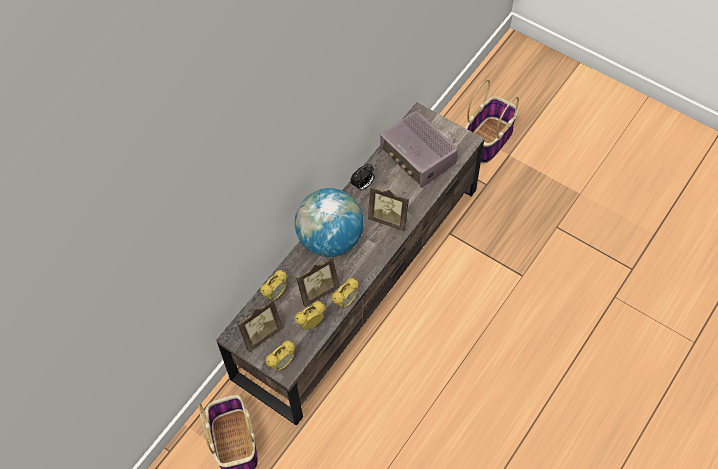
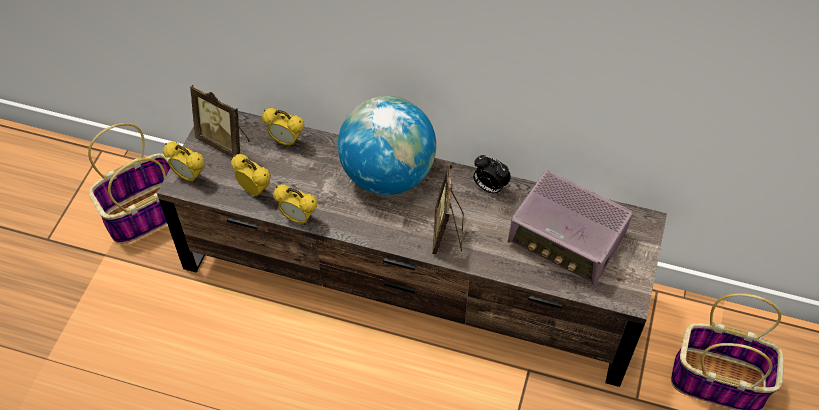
camera: 70 degrees right, 5 degrees down
picture frame [296,257,339,307] -> none
radio [380,111,458,188] -> radio turned 90 degrees counterclockwise [508,170,633,285]

